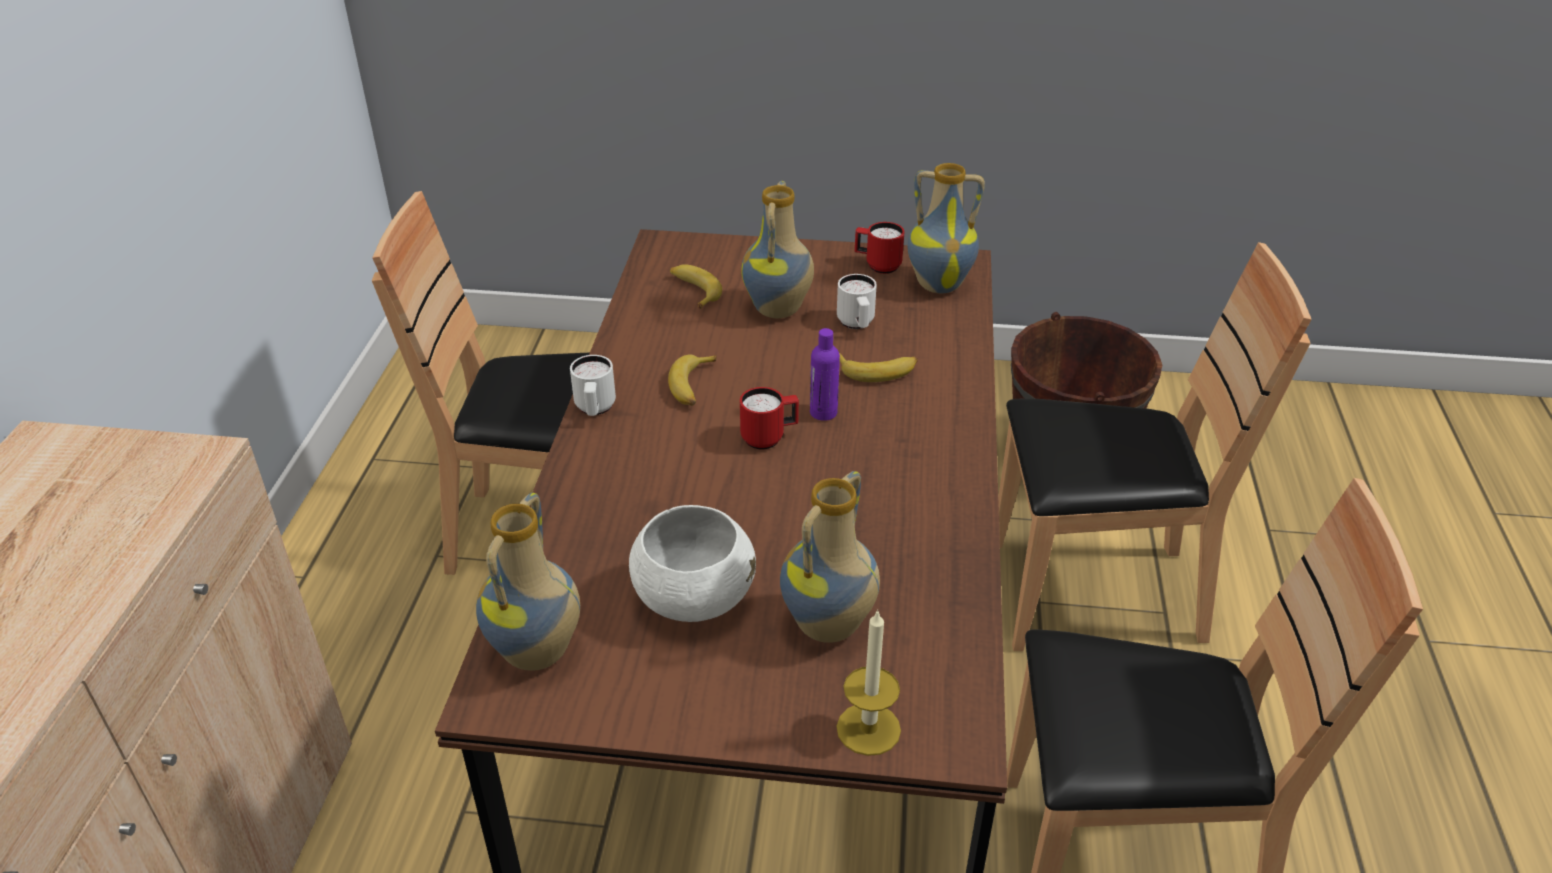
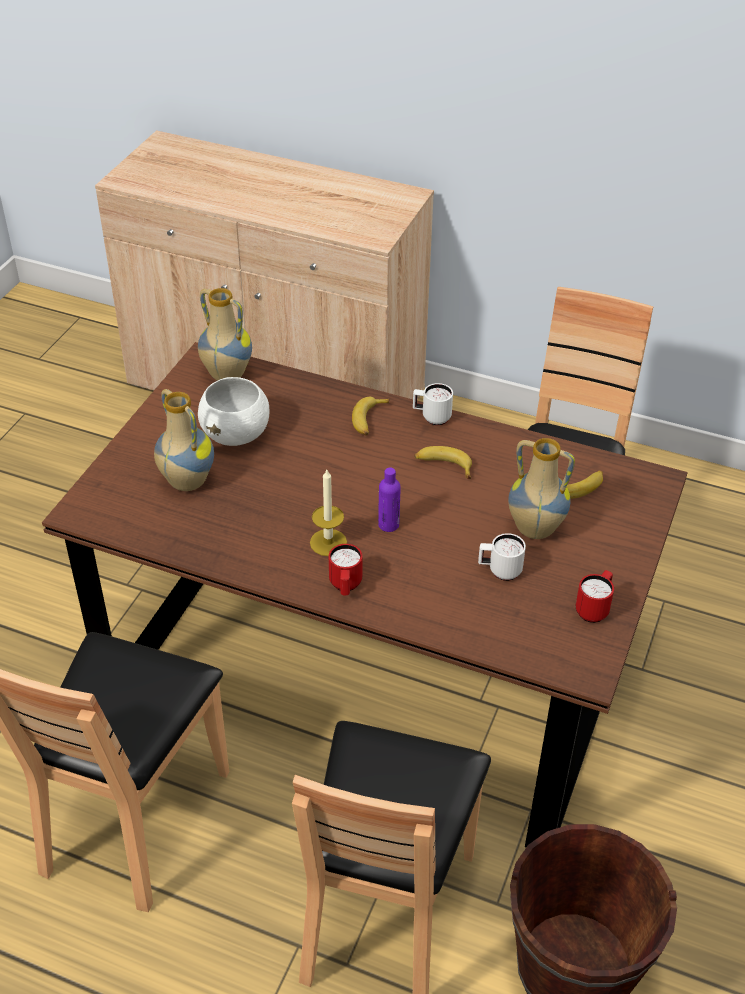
camera: 105 degrees right, 5 degrees up
red mug [740,387,799,449] -> red mug moved to [329,544,363,596]
candle [837,609,901,756] -> candle moved to [310,470,347,556]
banana [839,352,918,382] -> banana moved to [352,397,390,435]
vase [908,163,985,293] -> none

